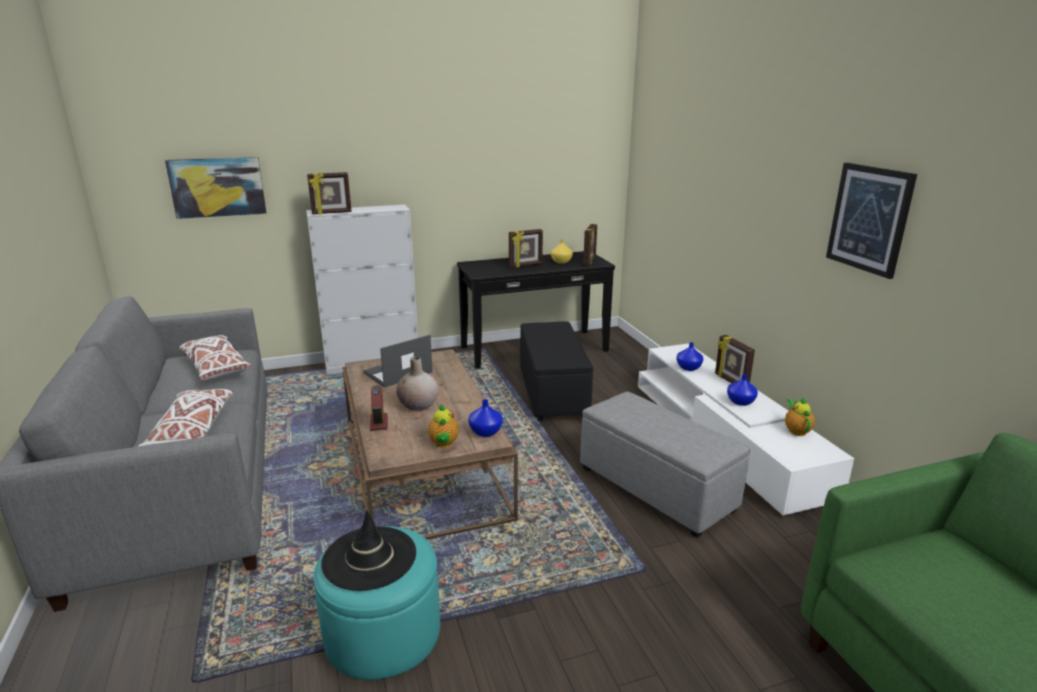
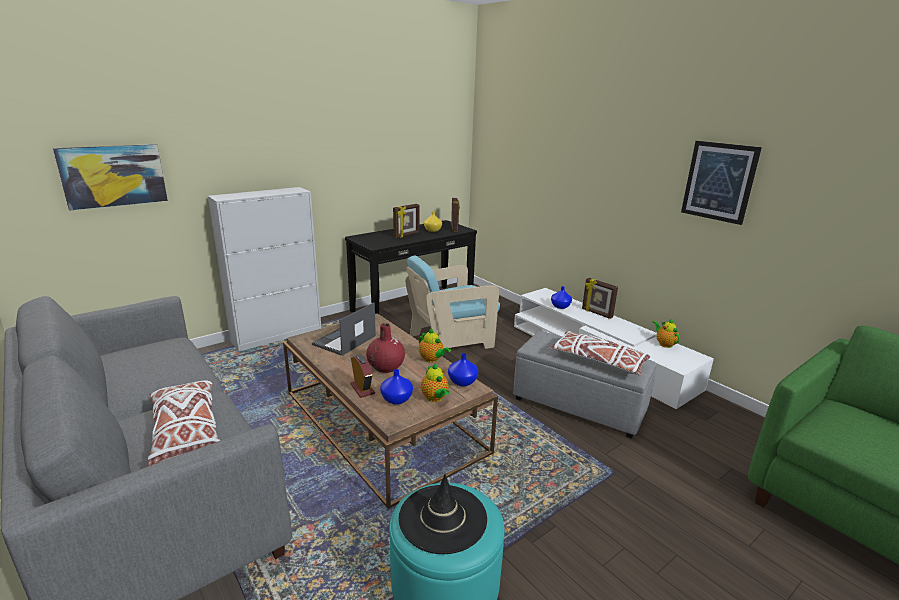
camera: 20 degrees left, 0 degrees up
white pillow [179,335,251,381] -> white pillow moved to [550,331,650,375]
picture frame [307,172,352,215] -> none
beige vase [396,356,439,411] -> red vase [366,323,405,373]
black ottoman [520,322,593,422] -> turquoise armchair [405,256,500,349]
blue vase [727,374,758,406] -> blue vase moved to [380,369,413,405]
none -> teapot [419,328,451,363]

